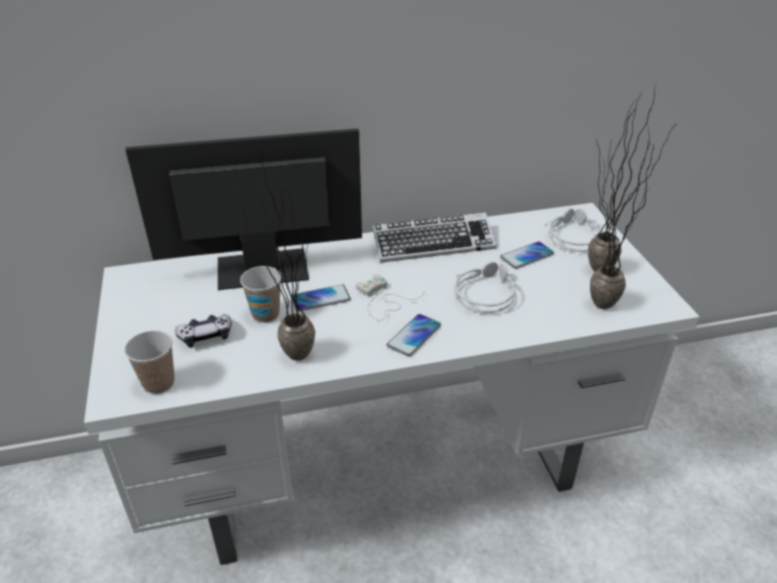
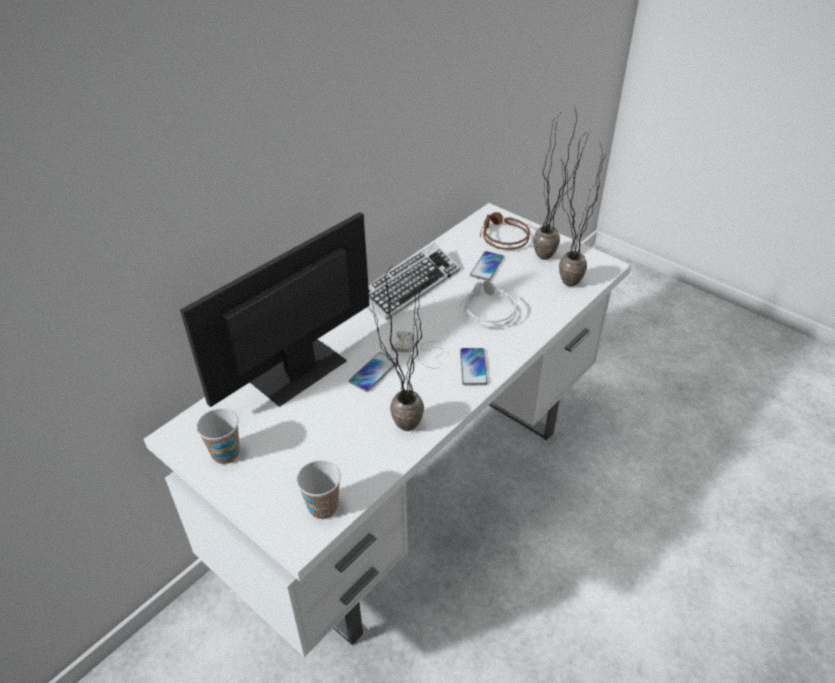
camera: 35 degrees left, 5 degrees up
game controller [175,314,232,348] -> none
cup [240,266,281,323] -> cup moved to [196,408,240,464]
grey headphones [545,208,604,252] -> brown headphones [480,212,530,250]

